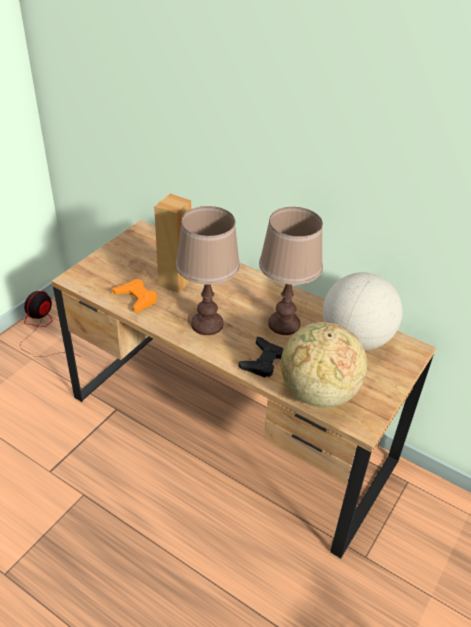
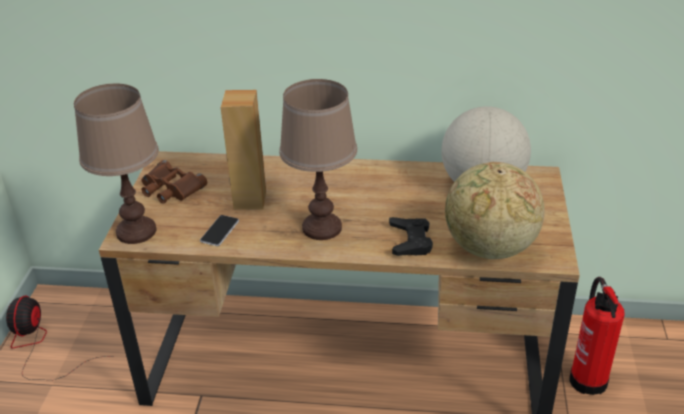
camera: 25 degrees left, 5 degrees down
orange game controller [112,279,157,312] -> phone [200,215,239,246]
brown table lamp [259,207,323,335] -> brown table lamp moved to [74,84,159,244]
none -> brown binoculars [142,160,207,204]
none -> fire extinguisher [569,277,625,395]

